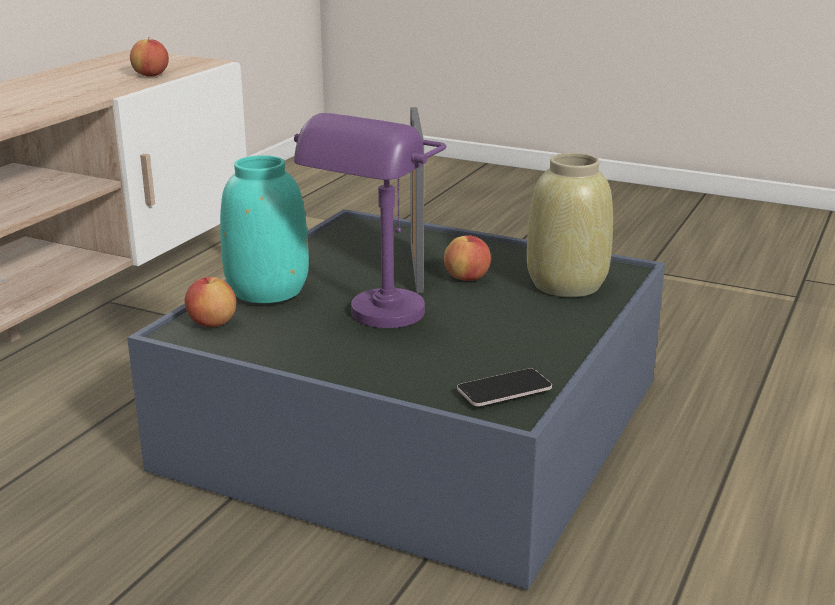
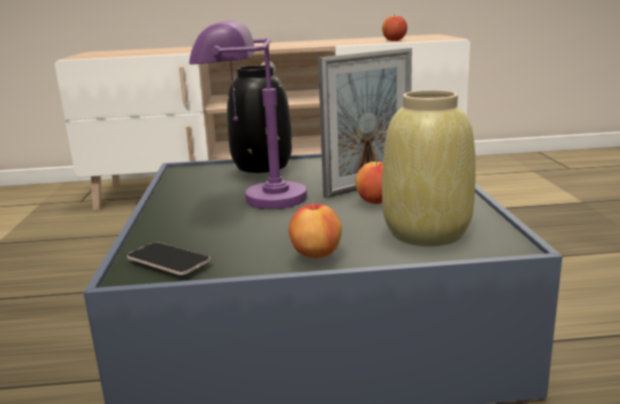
camera: 60 degrees right, 5 degrees down
apple [185,275,236,327] -> apple moved to [289,200,342,258]
turquoise vase [220,155,309,303] -> black vase [227,65,292,173]

